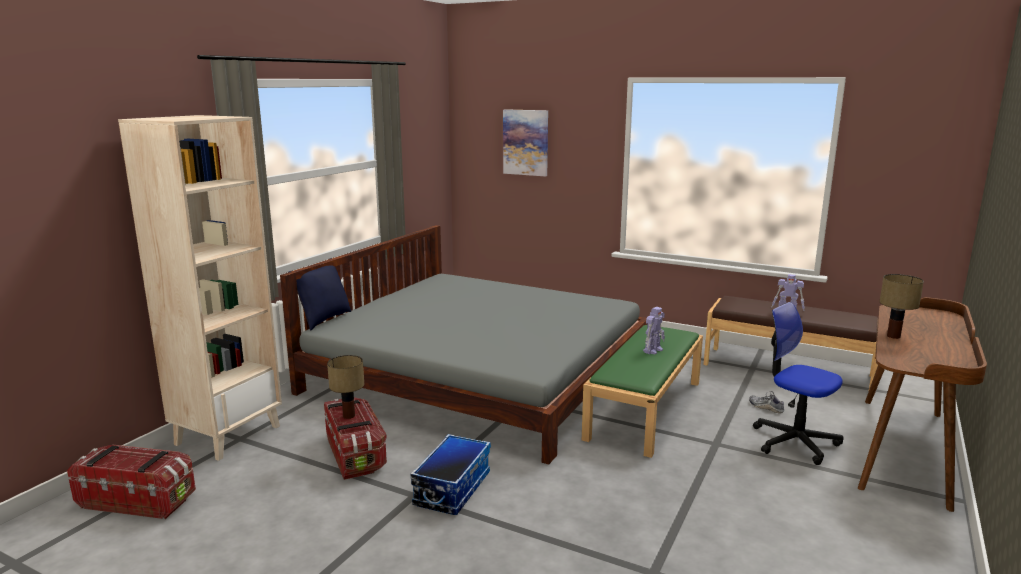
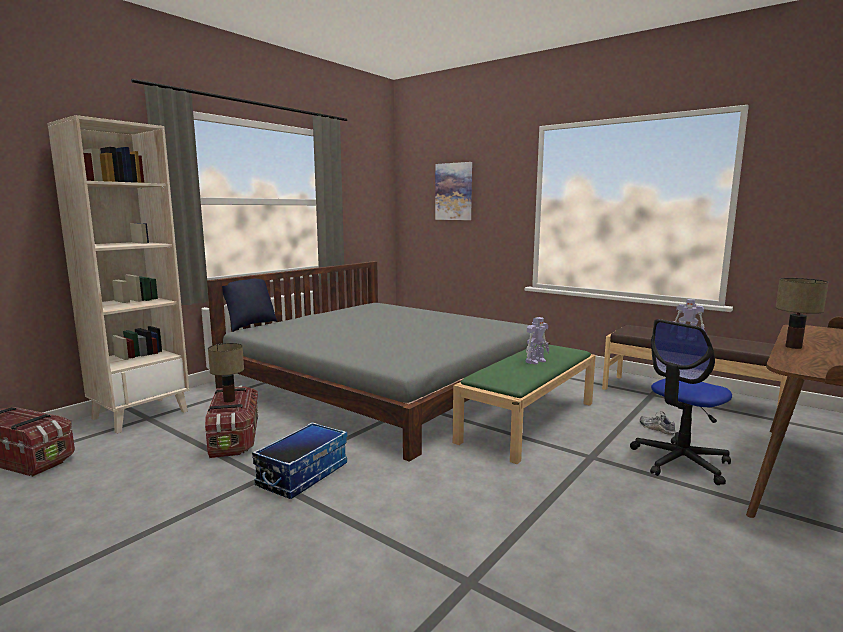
camera: 10 degrees right, 5 degrees down
office chair [753,302,844,465] -> office chair turned 90 degrees counterclockwise [630,319,732,485]

